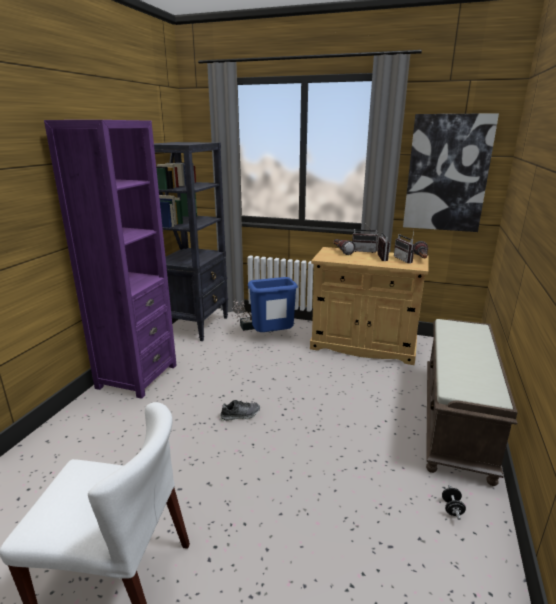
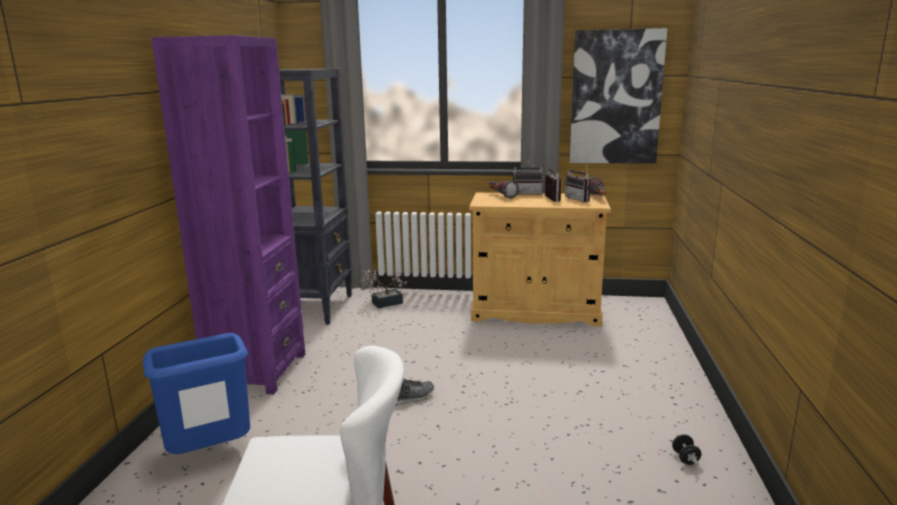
camera: 10 degrees left, 5 degrees down
blue trash can [248,277,298,332] -> blue trash can moved to [143,333,250,454]
brown bench [426,319,518,486] -> none

